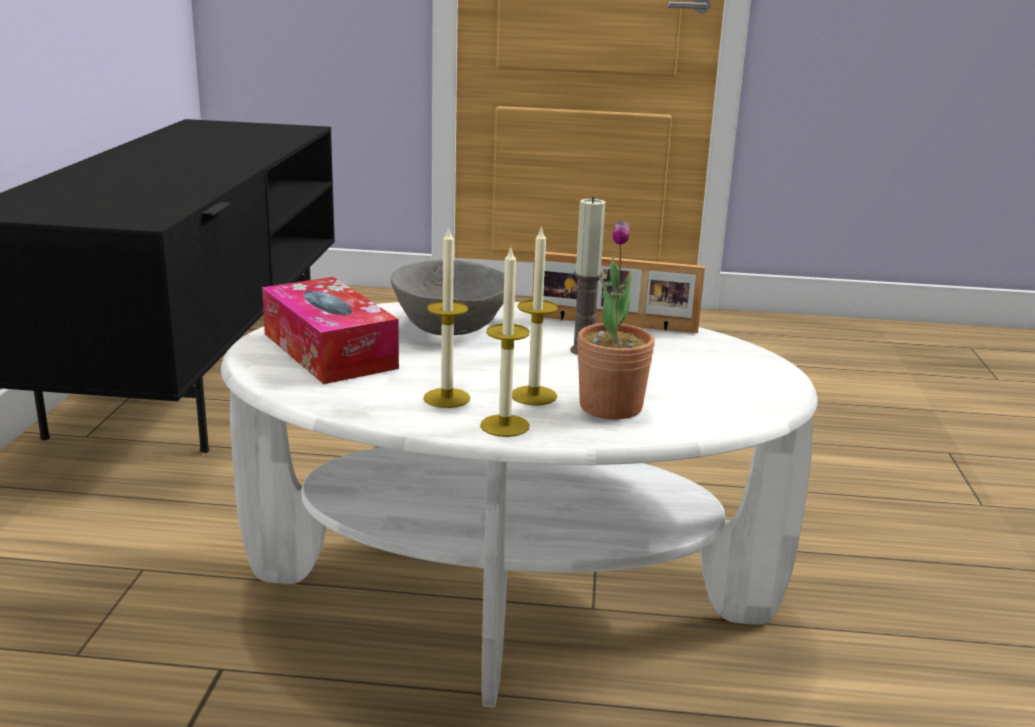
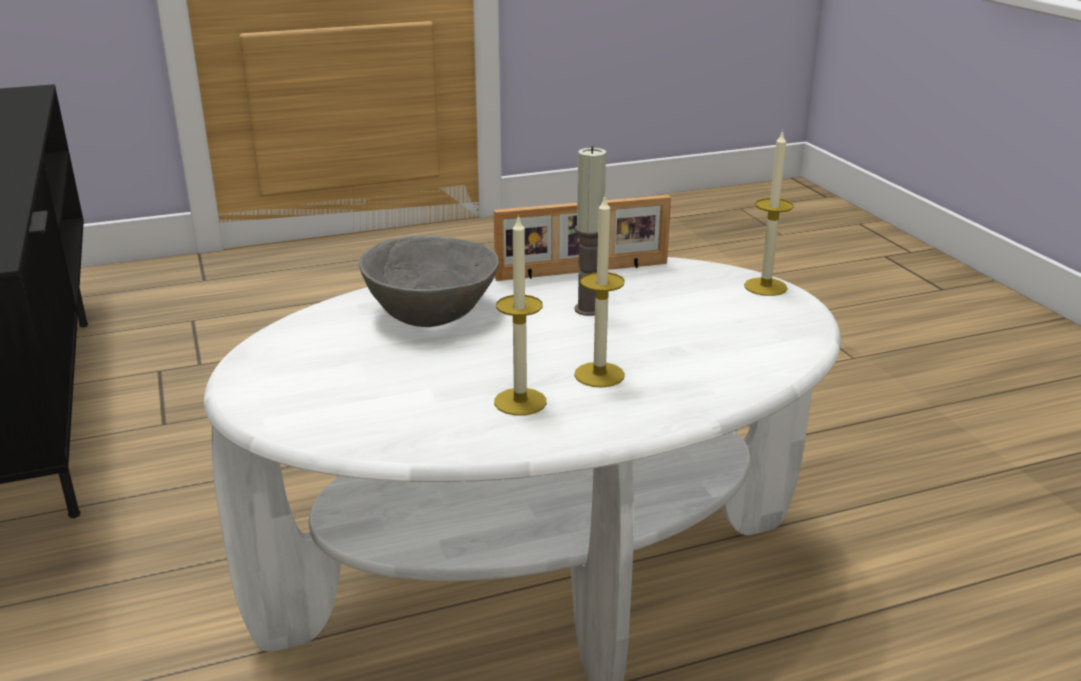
camera: 25 degrees left, 5 degrees up
tissue box [262,277,399,384] -> none
candle [480,248,530,437] -> candle moved to [744,130,794,296]
potted plant [577,220,655,420] -> none

